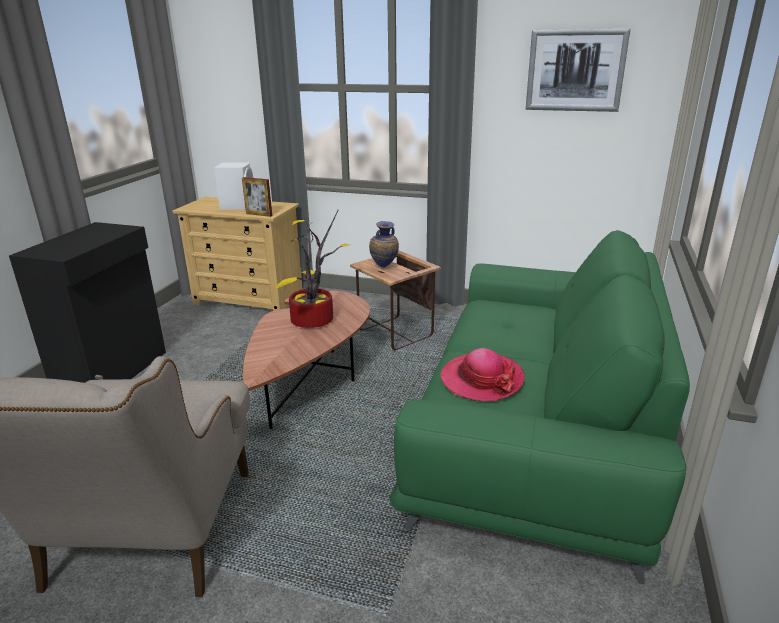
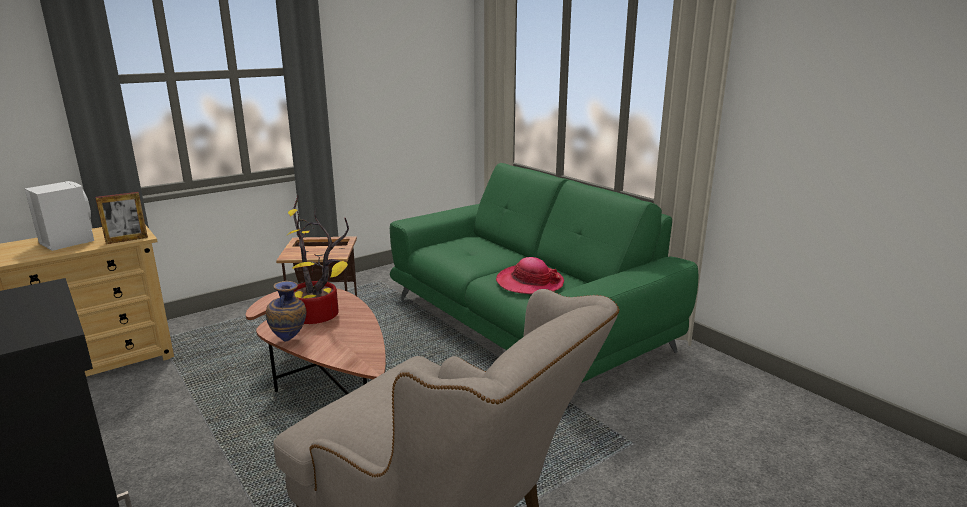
camera: 55 degrees left, 5 degrees down
vase [369,221,399,268] -> vase moved to [266,281,306,341]
picture [526,29,630,112] -> none

